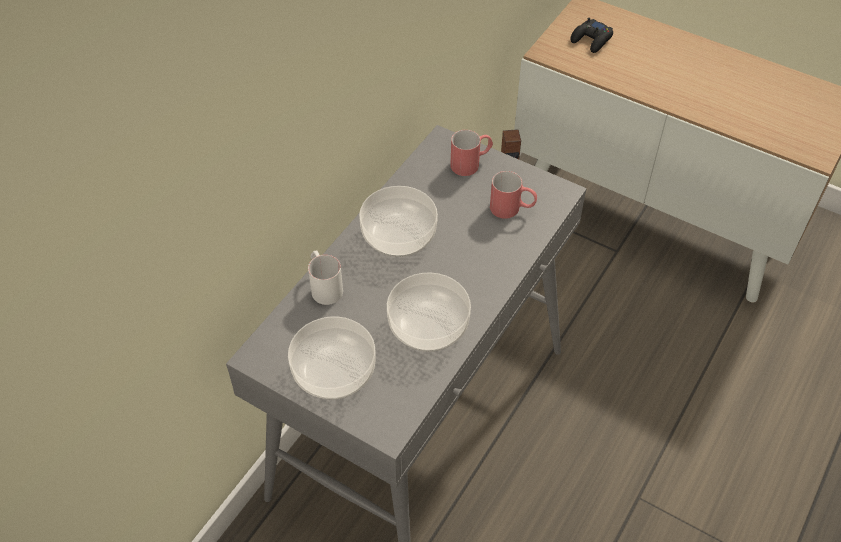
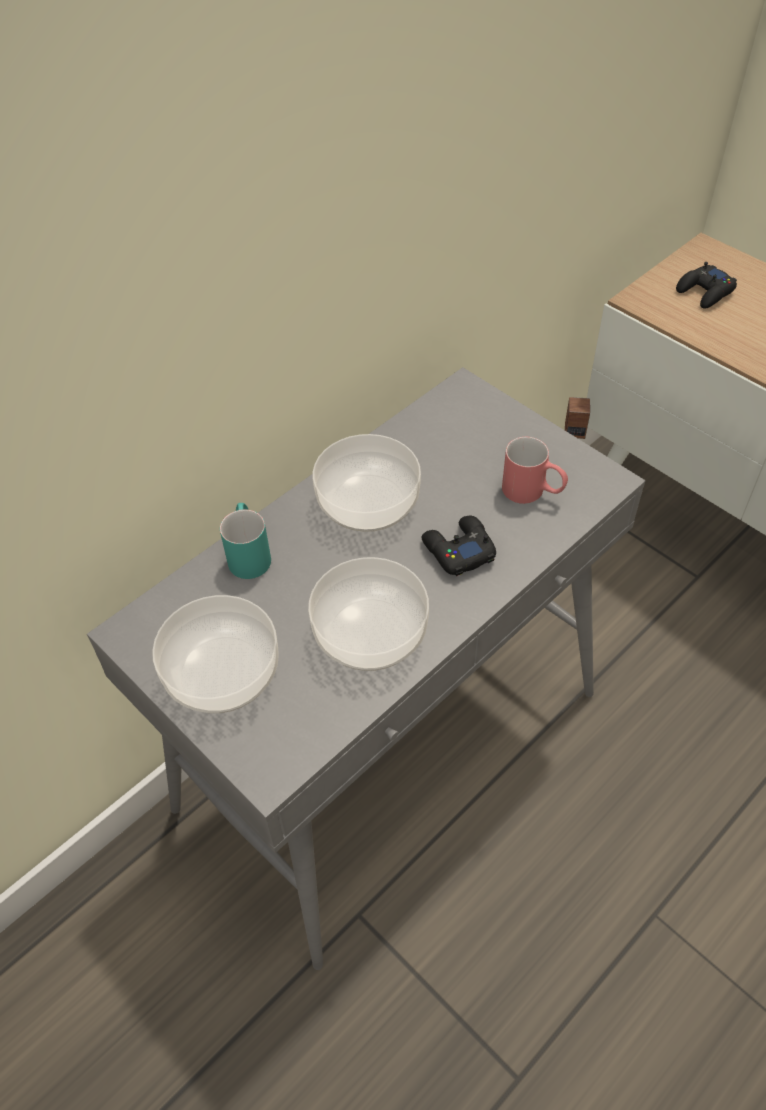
camera: 15 degrees right, 0 degrees up
white mug [308,250,343,305] -> turquoise mug [220,503,271,579]
red mug [450,130,493,176] -> none
none -> black game controller [422,516,496,576]

